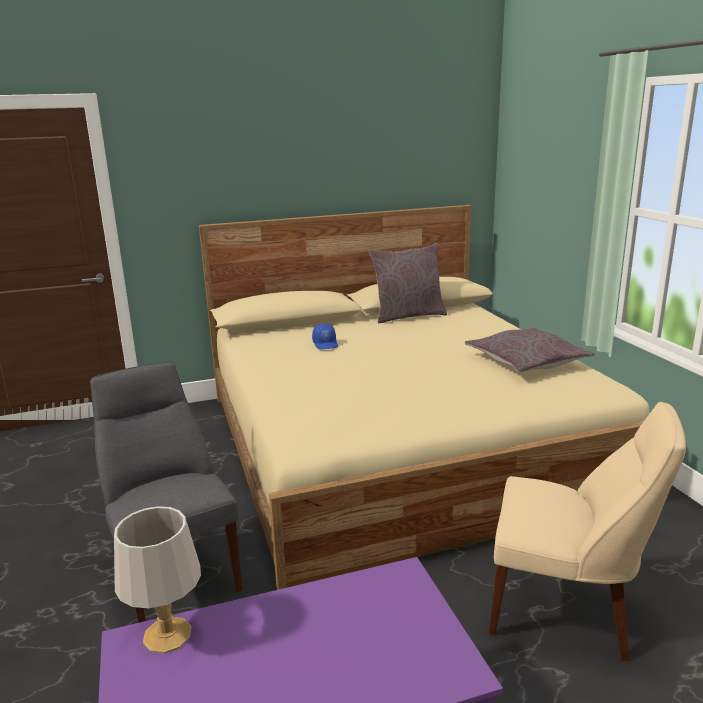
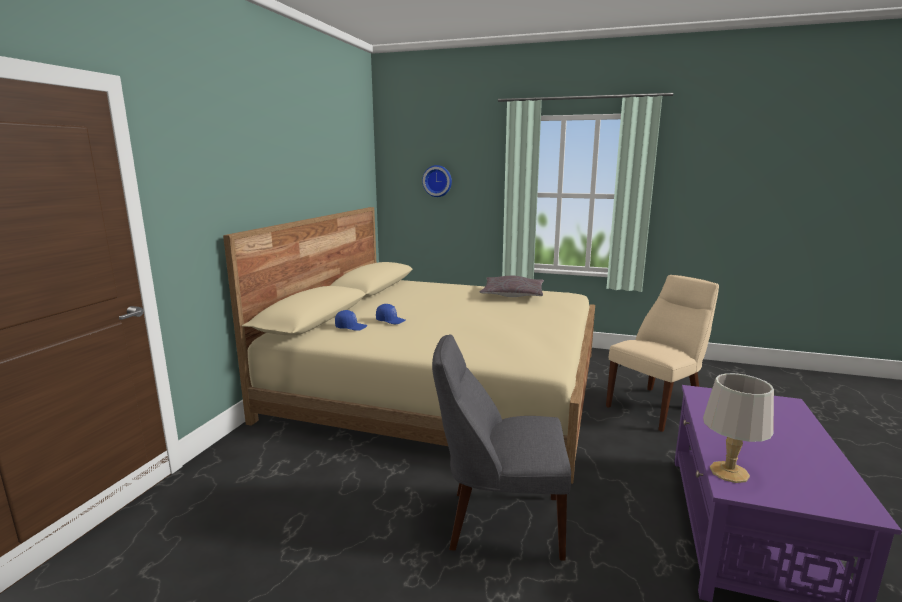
camera: 55 degrees left, 5 degrees down
grey pillow [369,243,447,323] -> none
none -> blue cap [335,310,367,331]
none -> wall clock [422,165,452,197]

